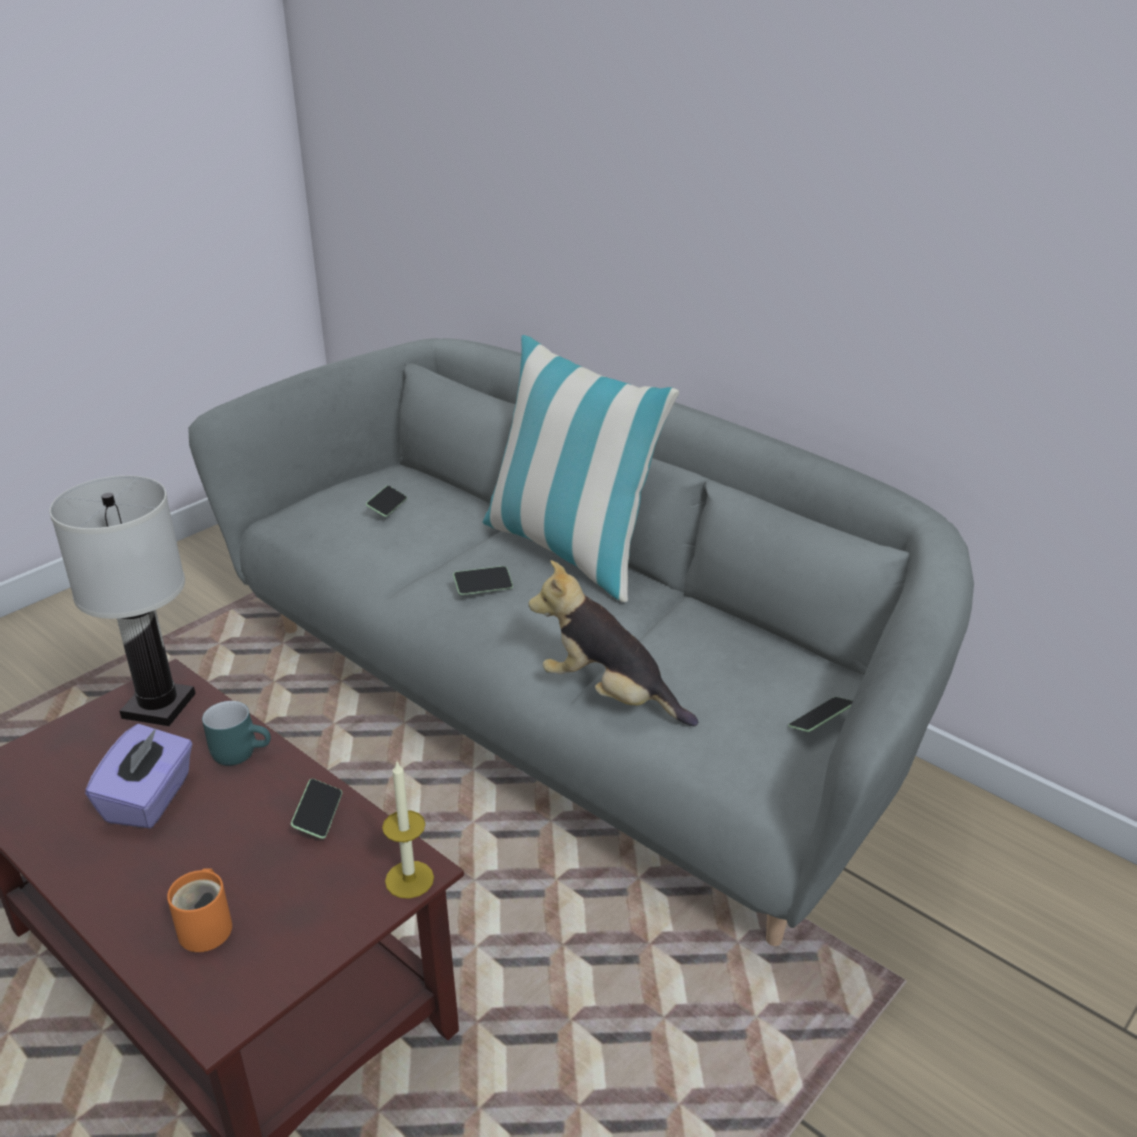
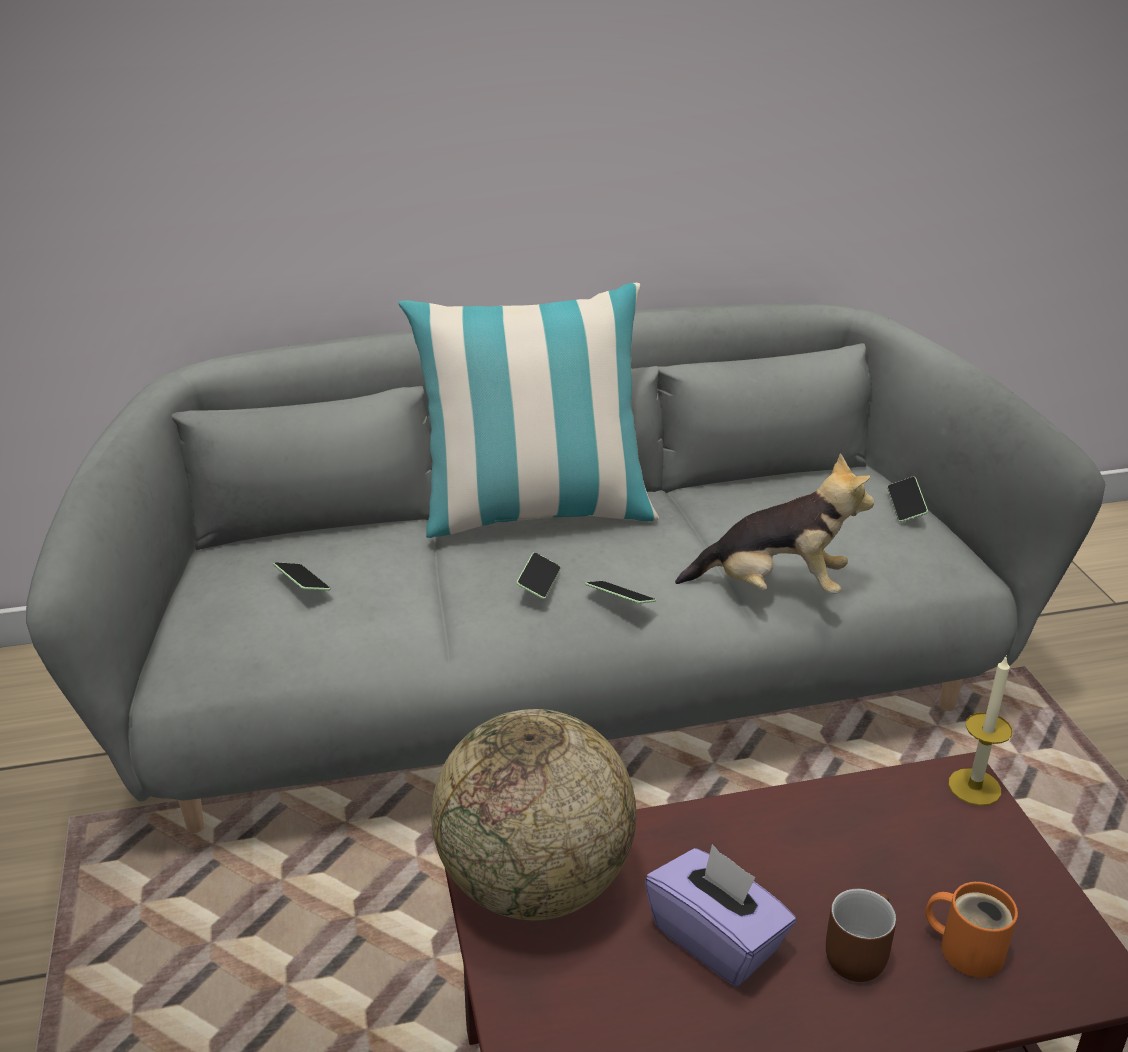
camera: 55 degrees left, 0 degrees up
white table lamp [49,475,196,726] -> globe [431,709,636,920]
turquoise mug [202,701,271,766] -> none
phone [291,779,342,839] -> phone moved to [585,581,656,603]
plush toy [529,560,698,726] -> plush toy turned 150 degrees counterclockwise [675,453,874,594]
none -> brown mug [826,888,897,982]

